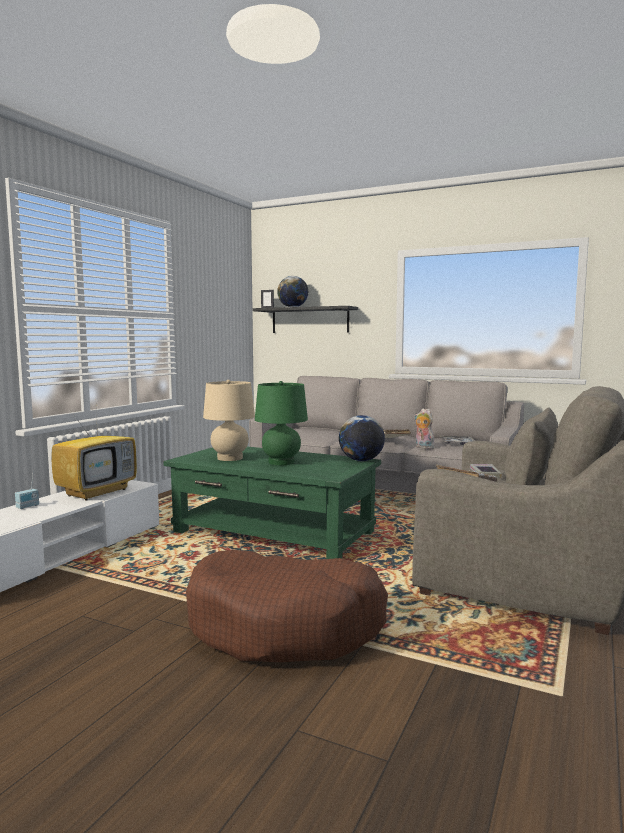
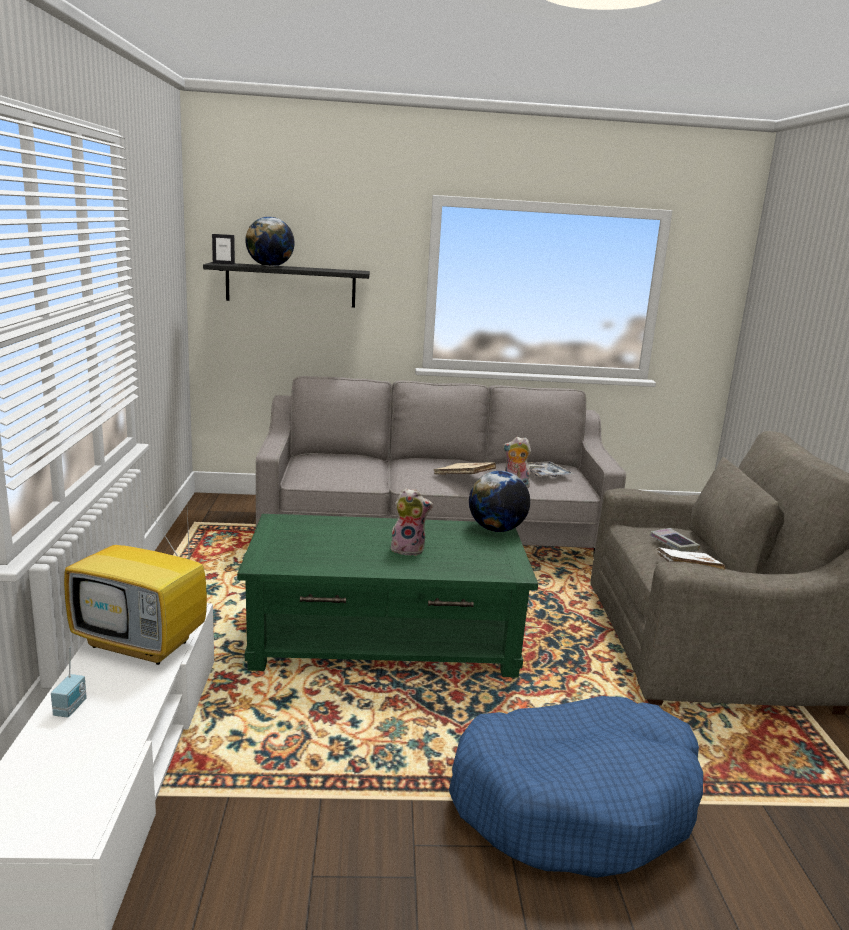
camera: 30 degrees left, 10 degrees up
television [51,409,137,500] -> television turned 105 degrees clockwise [64,505,207,665]
brown dog bed [186,550,388,662] -> blue dog bed [449,696,703,878]
beige table lamp [203,380,255,461] -> none
green table lamp [255,381,308,465] -> plush toy [391,488,433,556]

